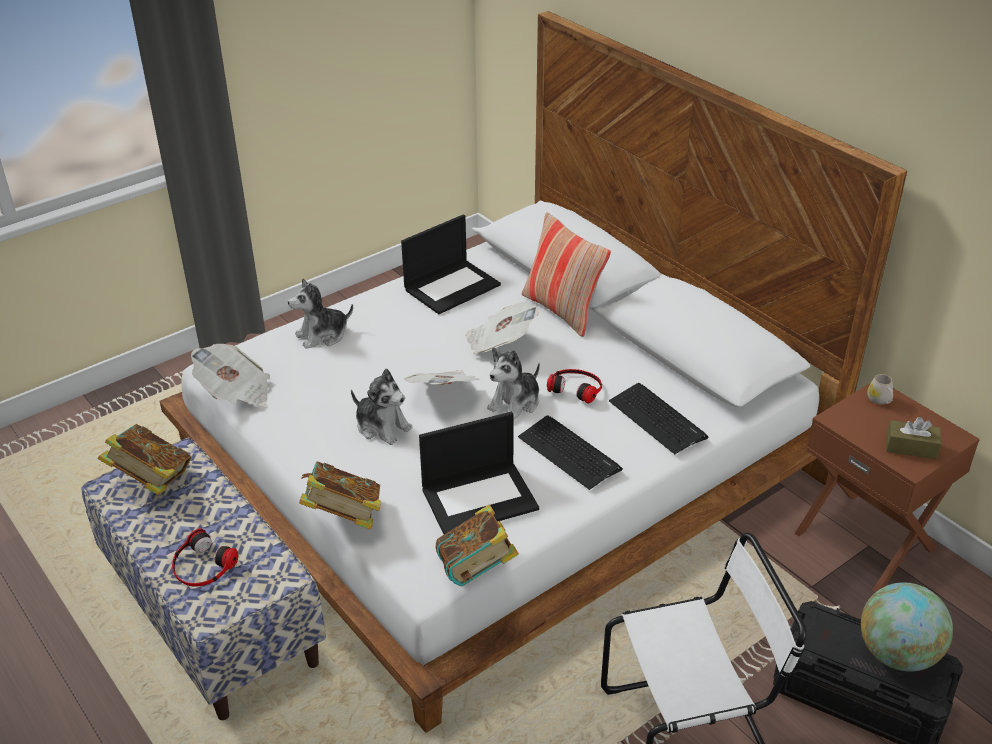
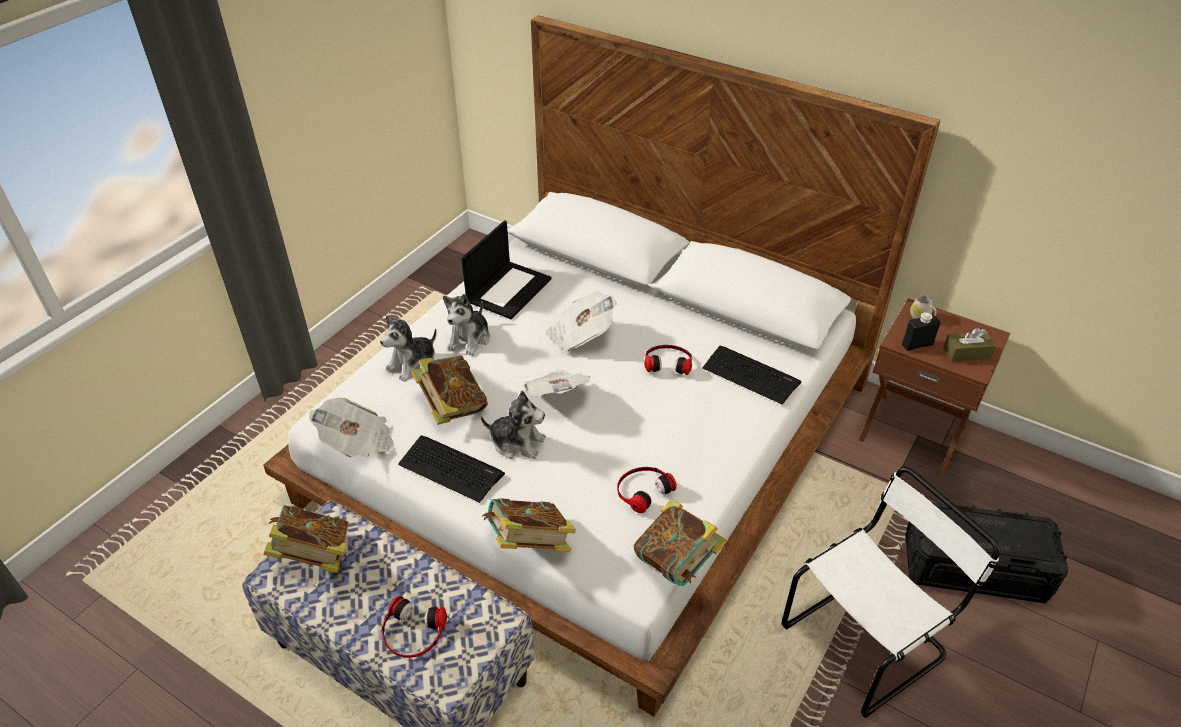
camera: 20 degrees left, 5 degrees up
laptop [419,412,539,534] -> headphones [617,467,677,513]
plush toy [487,347,540,420] -> plush toy moved to [443,294,490,356]
keyboard [518,415,623,490] -> keyboard moved to [398,435,505,503]
pillow [522,212,611,337] -> none
globe [861,583,953,671] -> none
none -> book [411,355,488,425]
none -> black bottle [902,312,941,351]

